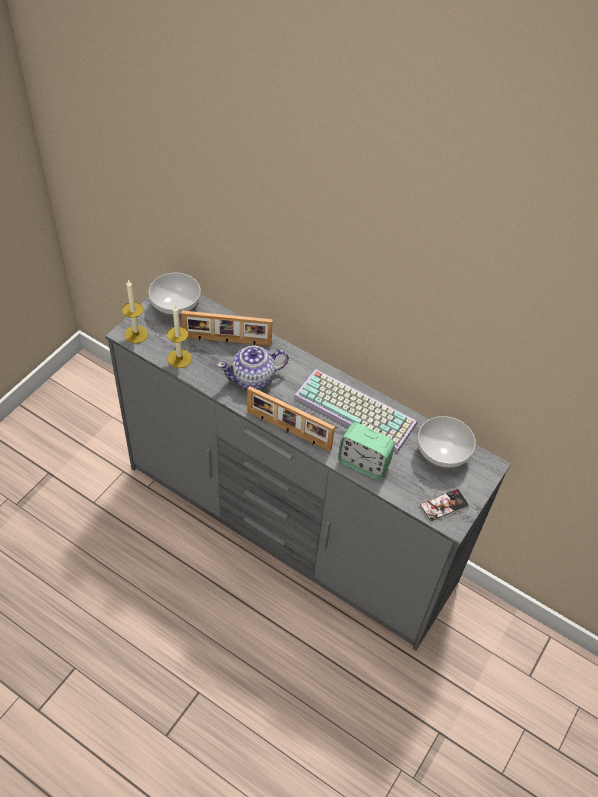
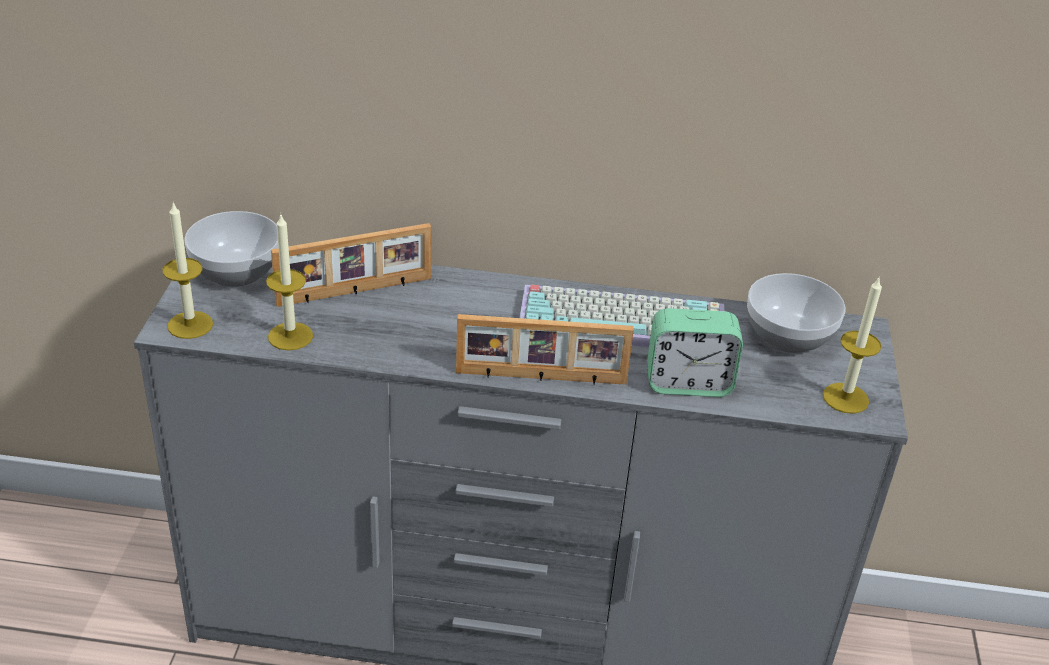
camera: 25 degrees left, 15 degrees down
teapot [217,346,289,390] -> none
phone [420,489,469,522] -> candle [823,276,882,414]

